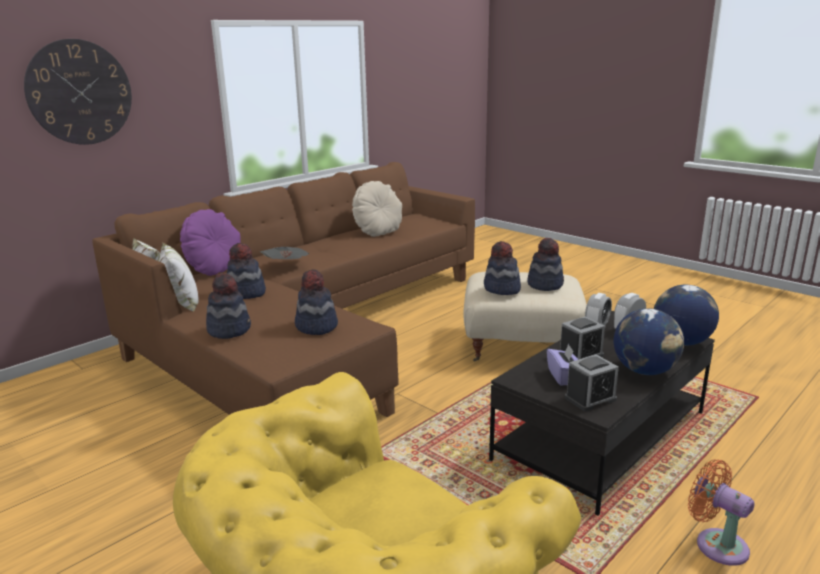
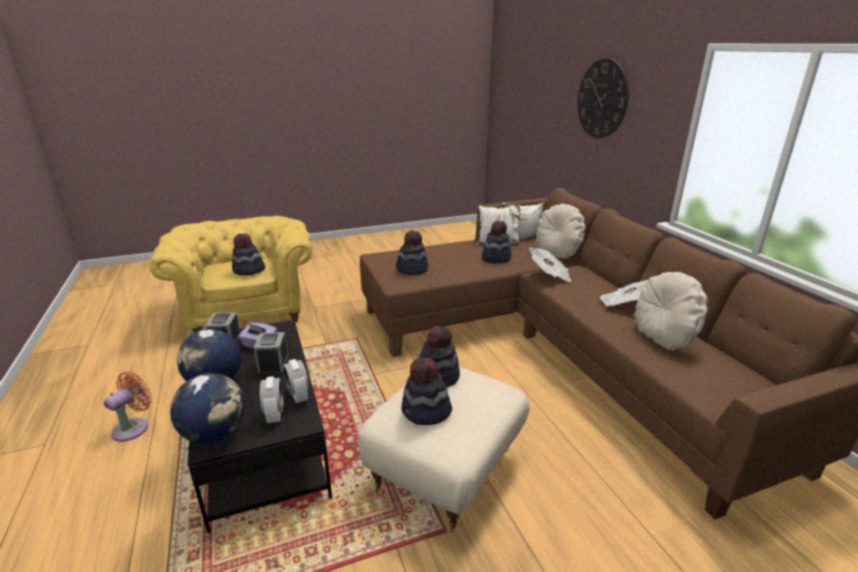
camera: 115 degrees right, 5 degrees up
purple pillow [180,209,241,276] -> beige pillow [536,204,585,259]
hat [206,273,251,339] -> hat moved to [232,233,265,276]
orange fan [688,459,755,566] -> orange fan turned 45 degrees counterclockwise [104,371,152,442]
none -> newspaper [600,280,648,307]

